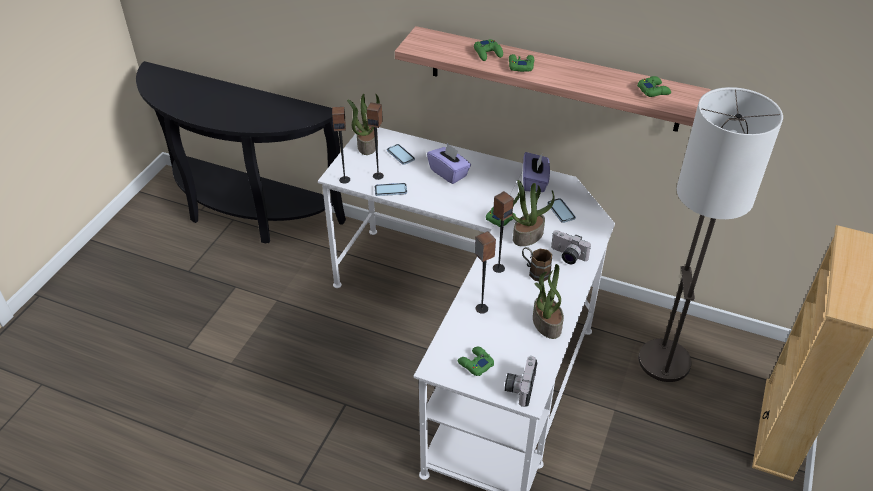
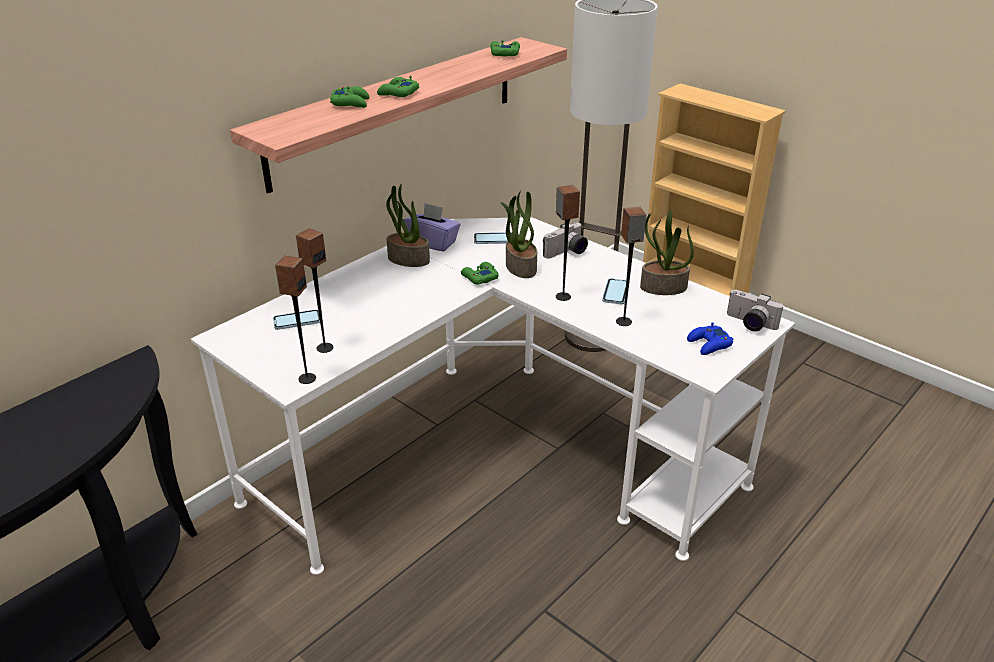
camera: 70 degrees left, 10 degrees down
potted plant [347,94,380,155] -> potted plant moved to [386,184,430,267]
phone [375,183,407,196] -> phone moved to [602,278,626,304]
purple tissue box [427,143,471,184] -> none
green game controller [458,347,494,376] -> blue game controller [687,322,734,355]
brown mug [522,247,552,281] -> none

